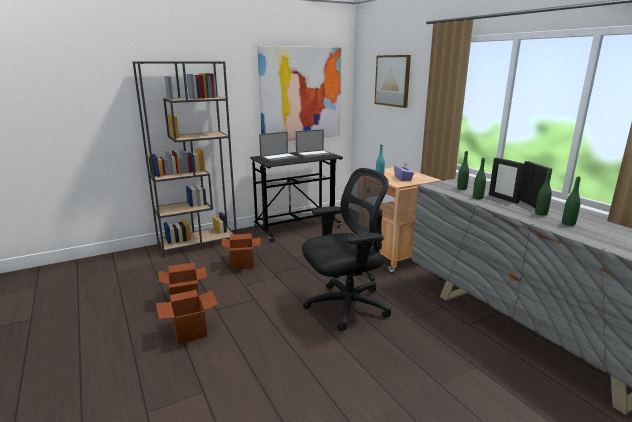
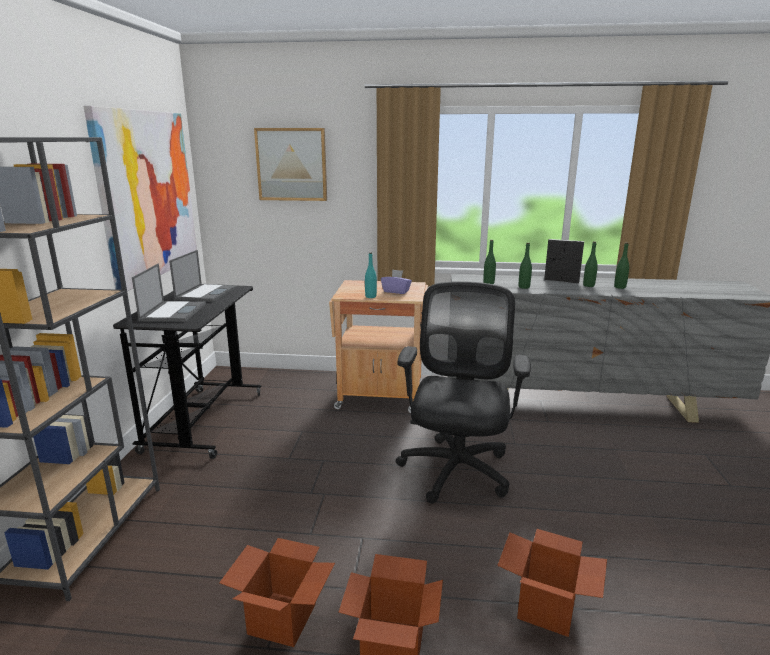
camera: 55 degrees left, 0 degrees up
cardboard box [221,233,261,270] -> cardboard box moved to [497,529,607,637]
picture frame [489,158,525,204] -> none

